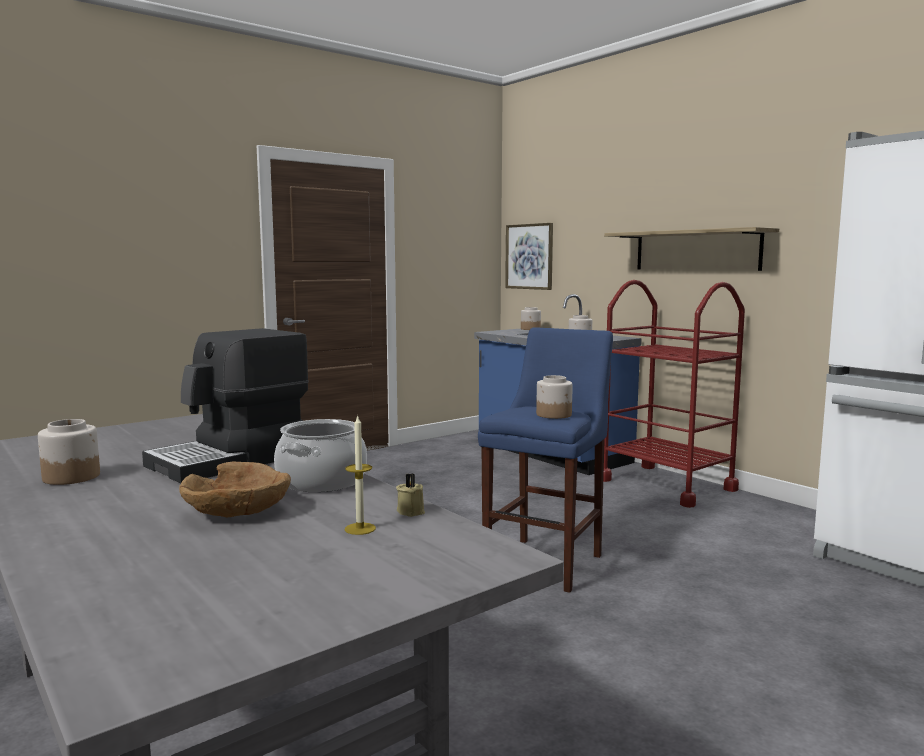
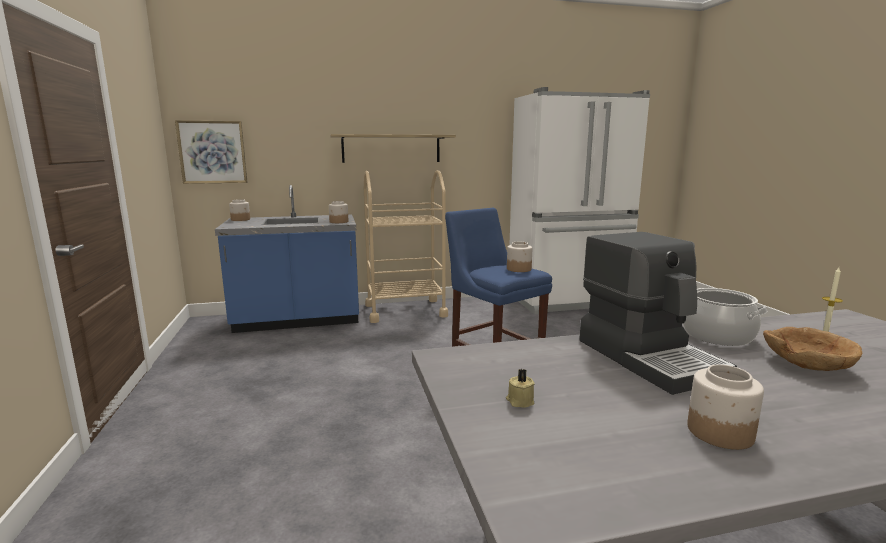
camera: 65 degrees left, 5 degrees up
beige candle [396,473,425,517] -> beige candle moved to [506,369,534,407]
red cart [603,280,745,508] -> beige cart [364,170,448,323]

